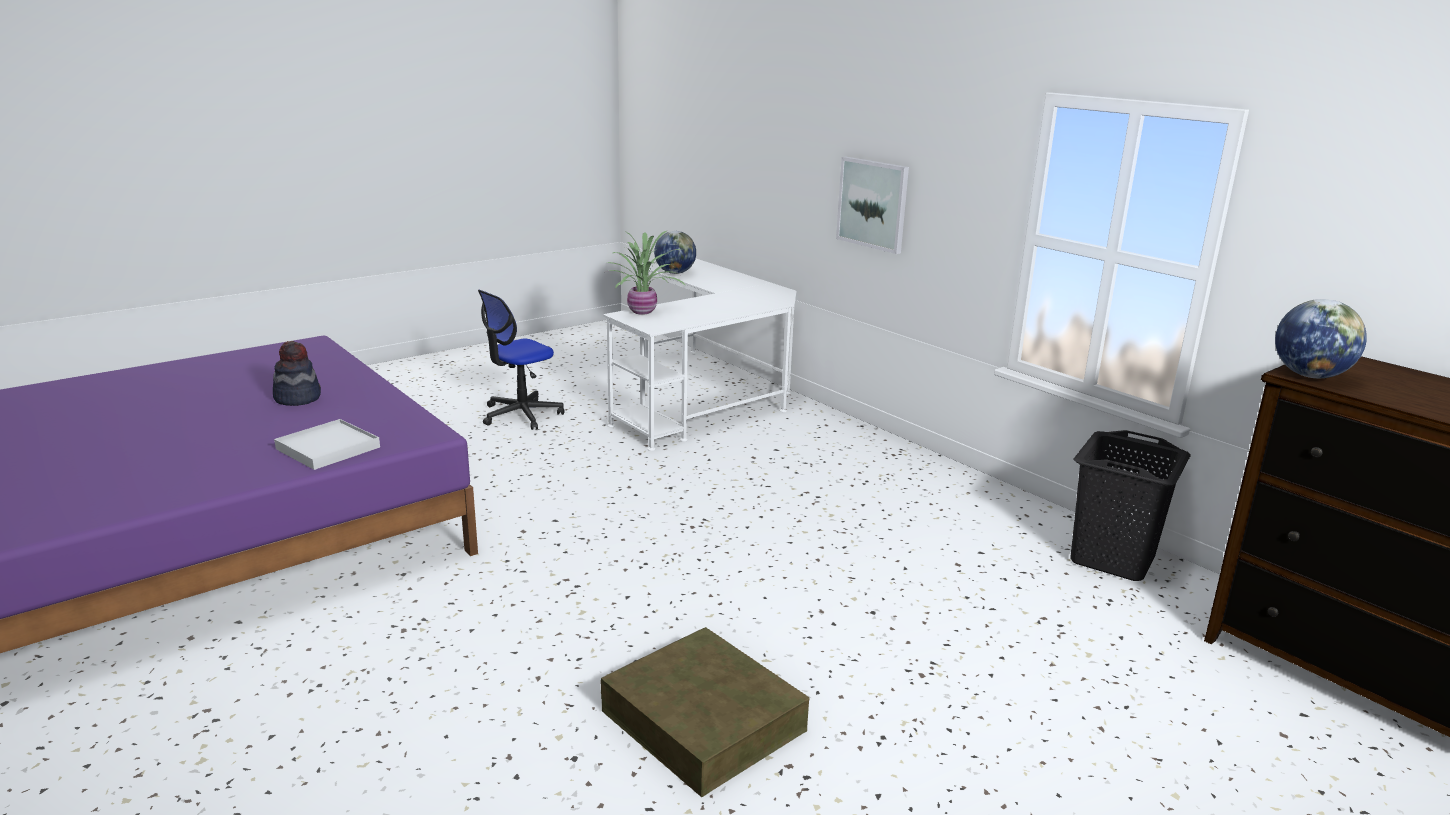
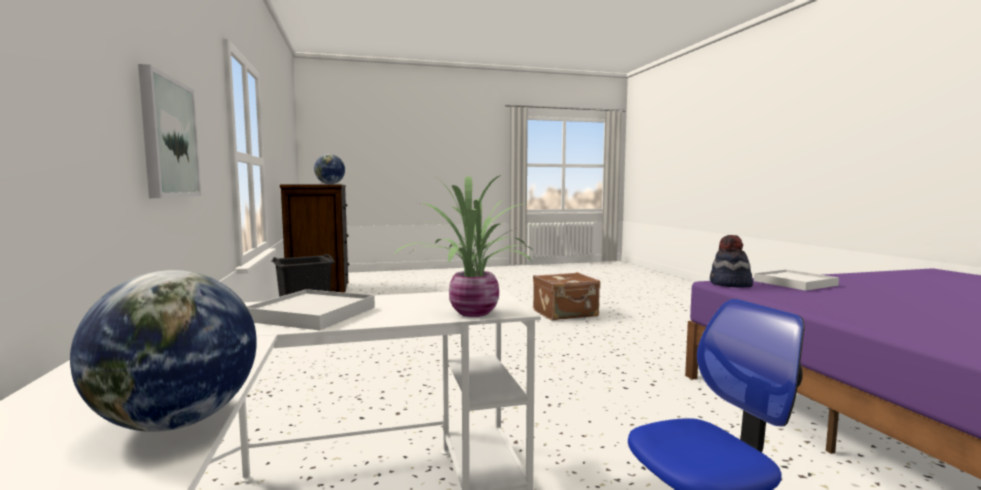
camera: 155 degrees left, 15 degrees down
hat [273,341,321,406] -> hat moved to [710,235,753,288]
brown storage box [601,627,809,797] -> brown suitcase [533,272,600,321]
none -> white tray [246,289,375,330]

